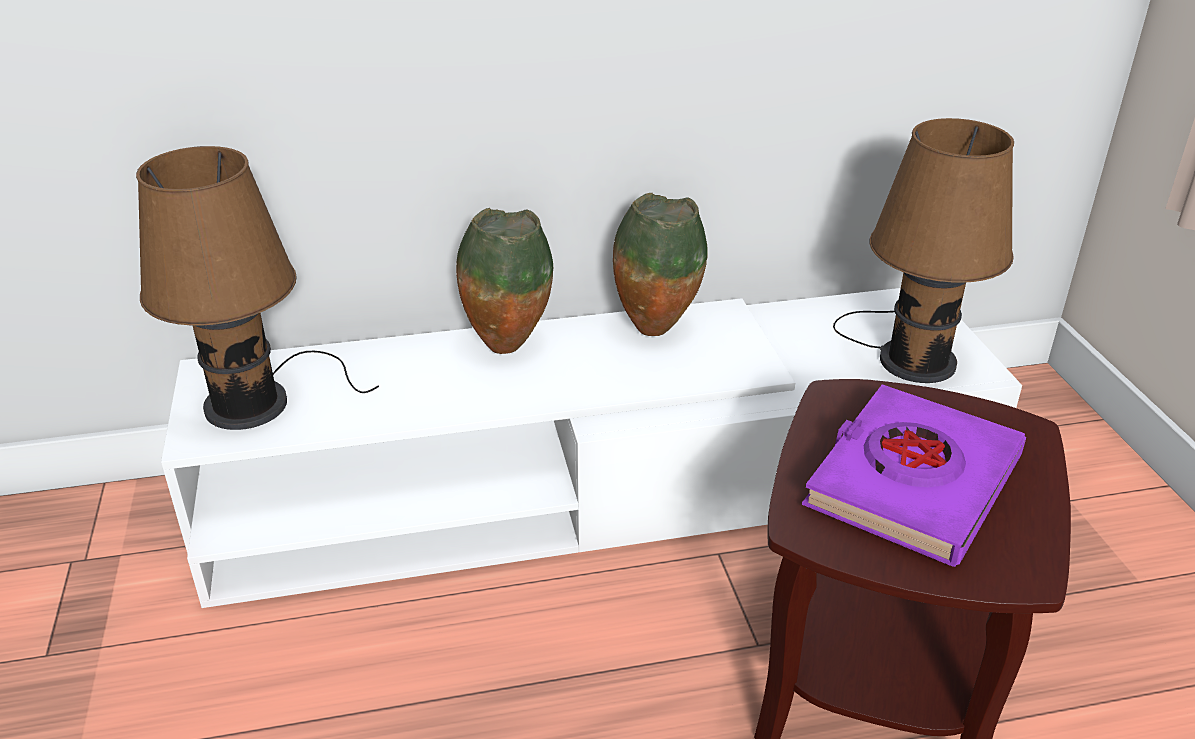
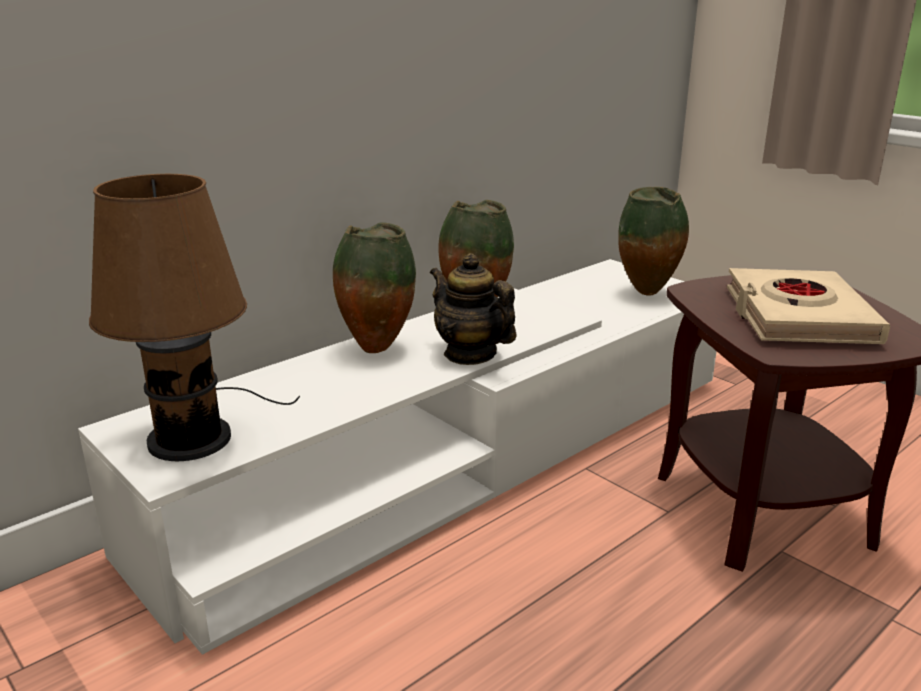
camera: 30 degrees left, 10 degrees down
purple book [802,384,1026,567] -> beige book [727,268,891,344]
brown table lamp [833,118,1014,383] -> vase [618,187,689,296]
none -> teapot [430,253,516,365]

